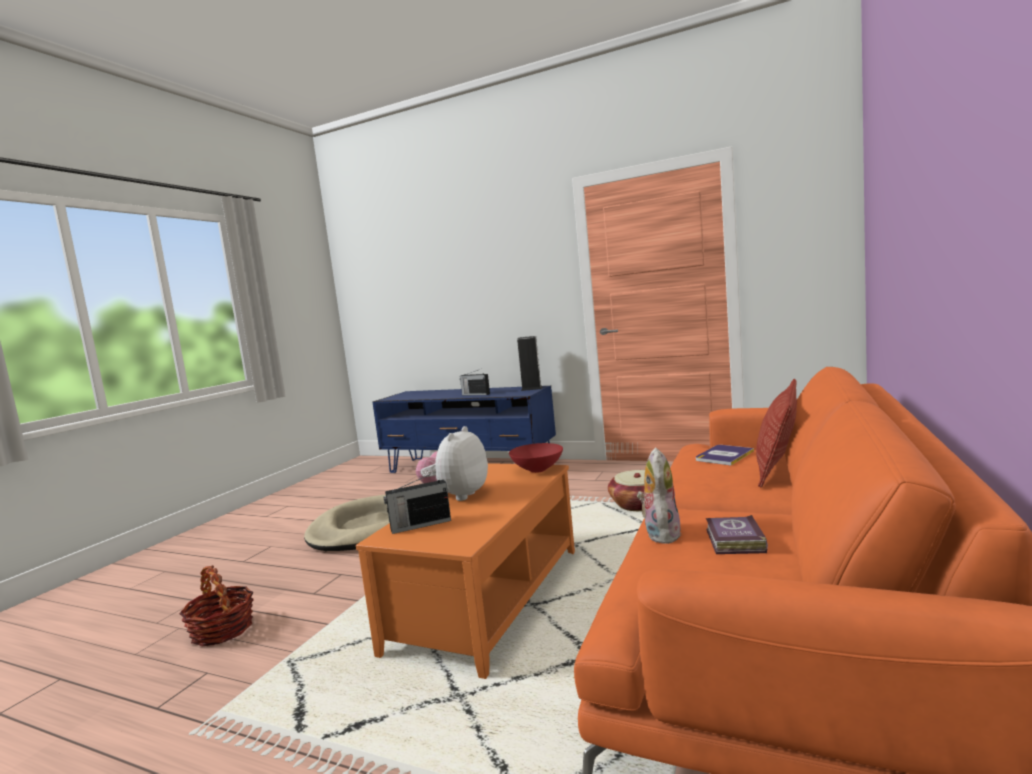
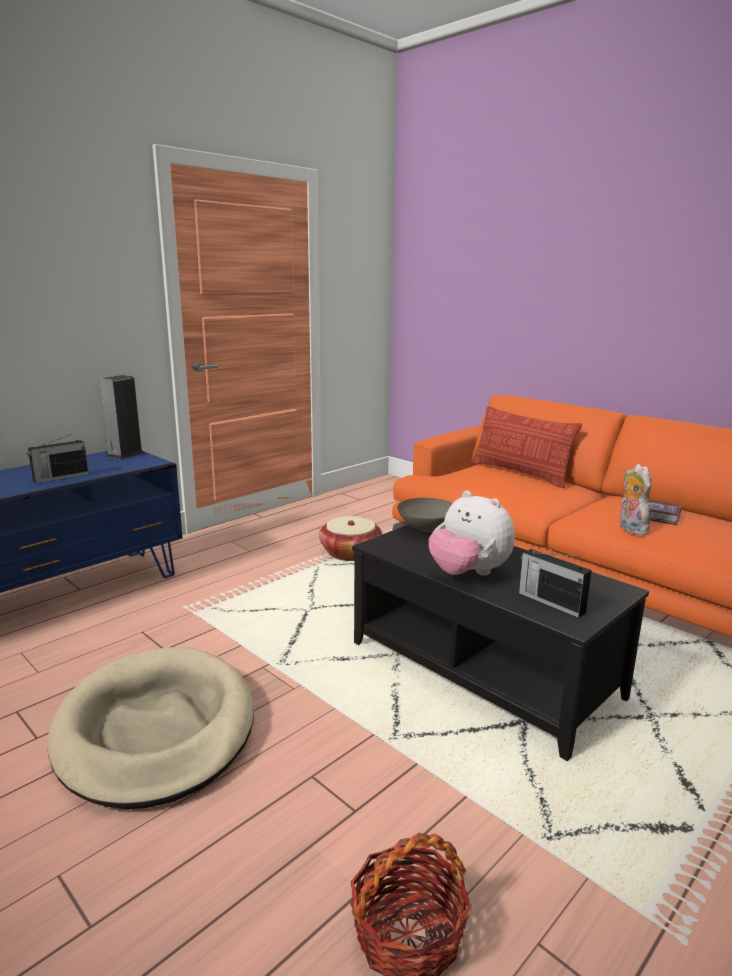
camera: 70 degrees left, 10 degrees up
orange coffee table [356,463,575,679] -> black coffee table [352,524,649,761]
radio [384,472,451,534] -> radio turned 135 degrees clockwise [519,549,592,618]
red bowl [509,443,563,473] -> grey bowl [397,498,453,533]
plush toy [637,447,681,544] -> plush toy turned 45 degrees clockwise [620,464,652,535]
book [696,445,754,466] -> none

